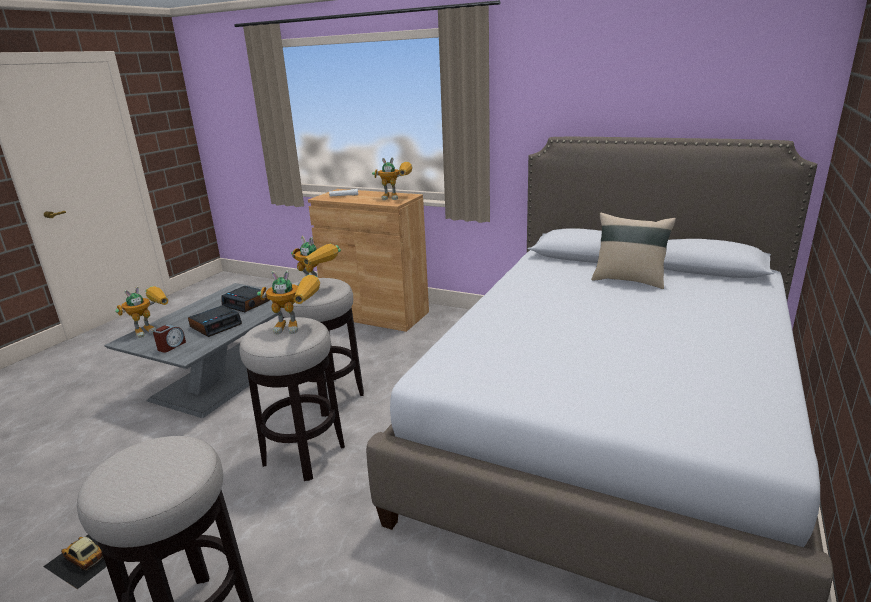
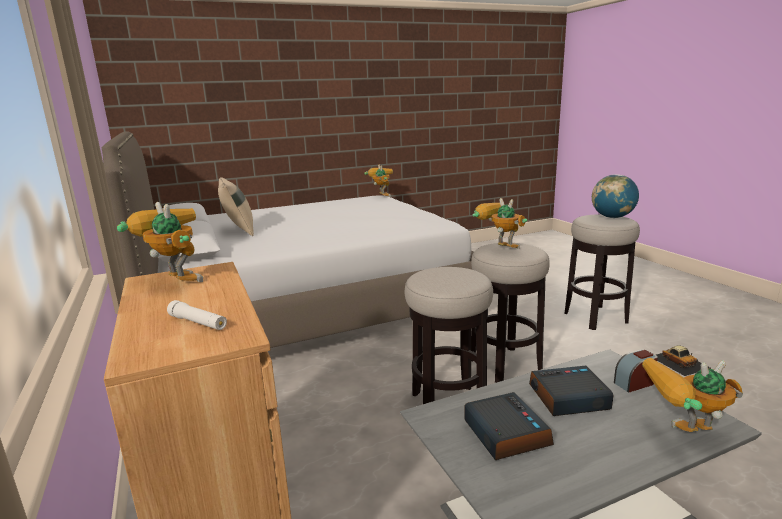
camera: 140 degrees left, 5 degrees down
toy robot [291,236,341,286] -> toy robot moved to [364,165,393,197]
none -> globe [592,174,639,218]

